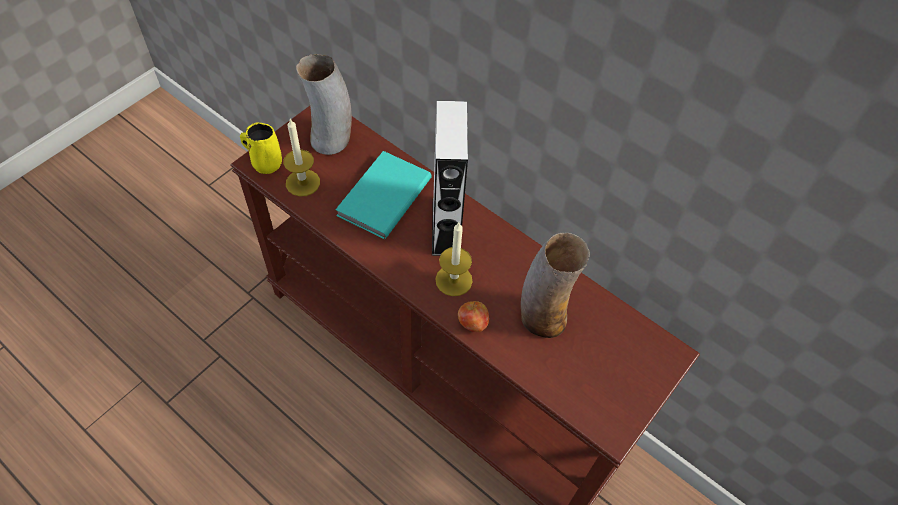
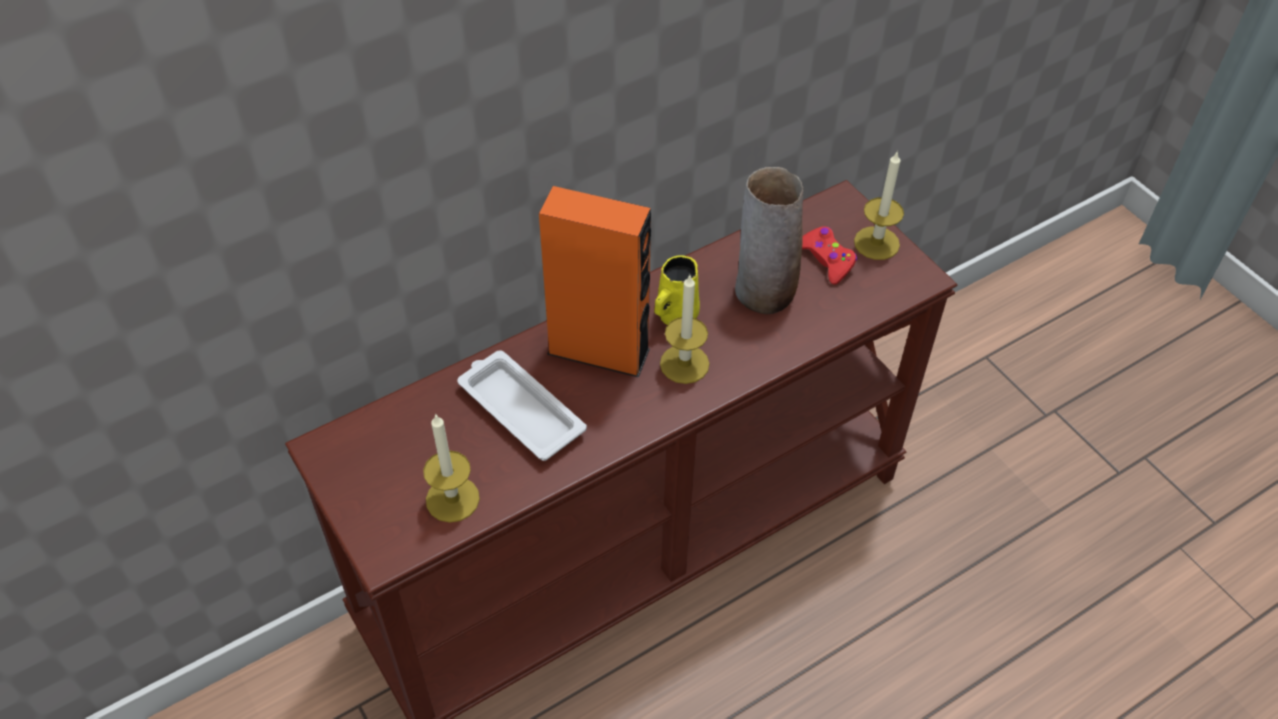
camera: 70 degrees left, 5 degrees down
yellow mug [240,122,282,174] -> yellow mug moved to [654,255,700,325]
vase [296,54,352,155] -> none
turquoise book [335,151,432,239] -> white tray [457,350,587,461]
white speaker [432,101,468,256] -> orange speaker [539,186,651,377]
apple [458,301,489,332] -> none
none -> red game controller [802,226,857,285]
none -> candle [854,150,904,260]

